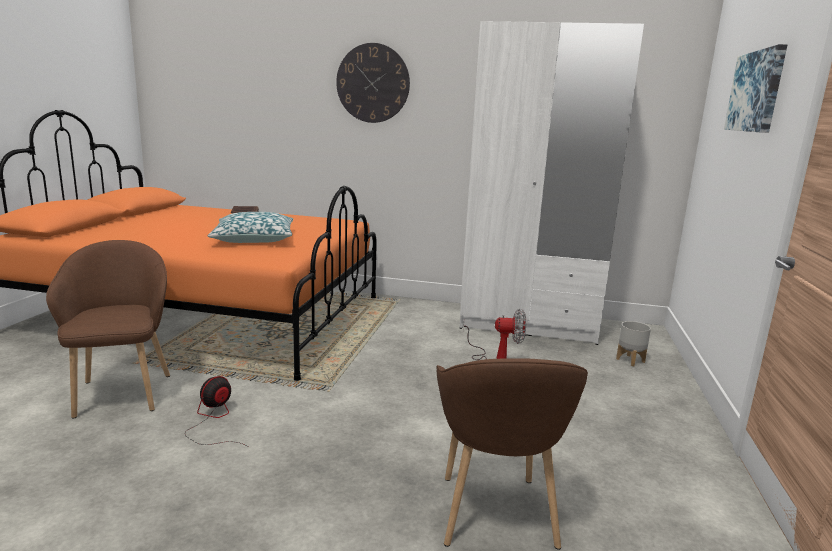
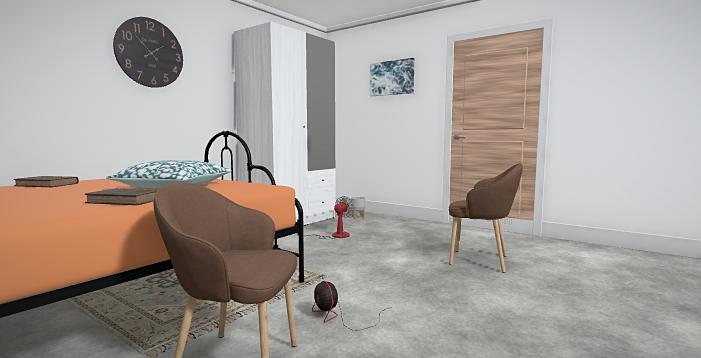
camera: 65 degrees left, 10 degrees down
none -> brown book [85,188,158,205]

